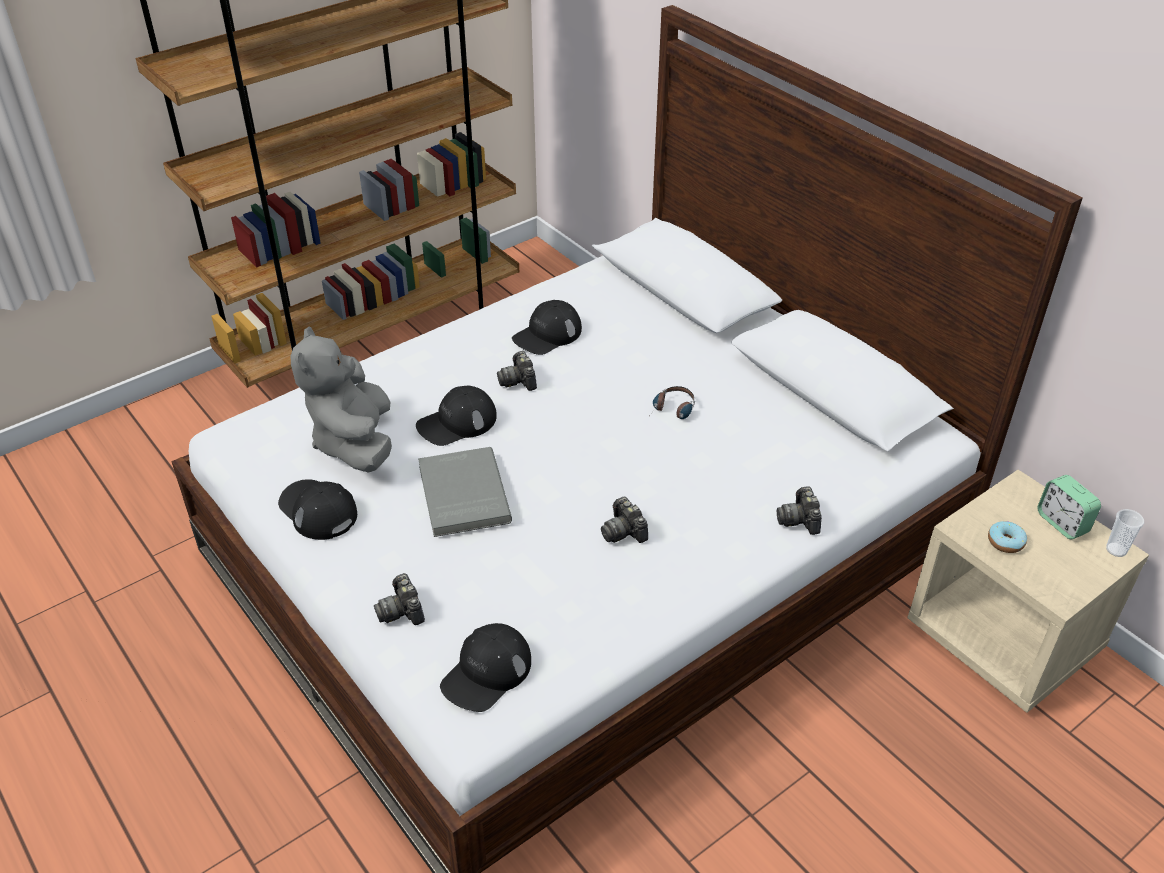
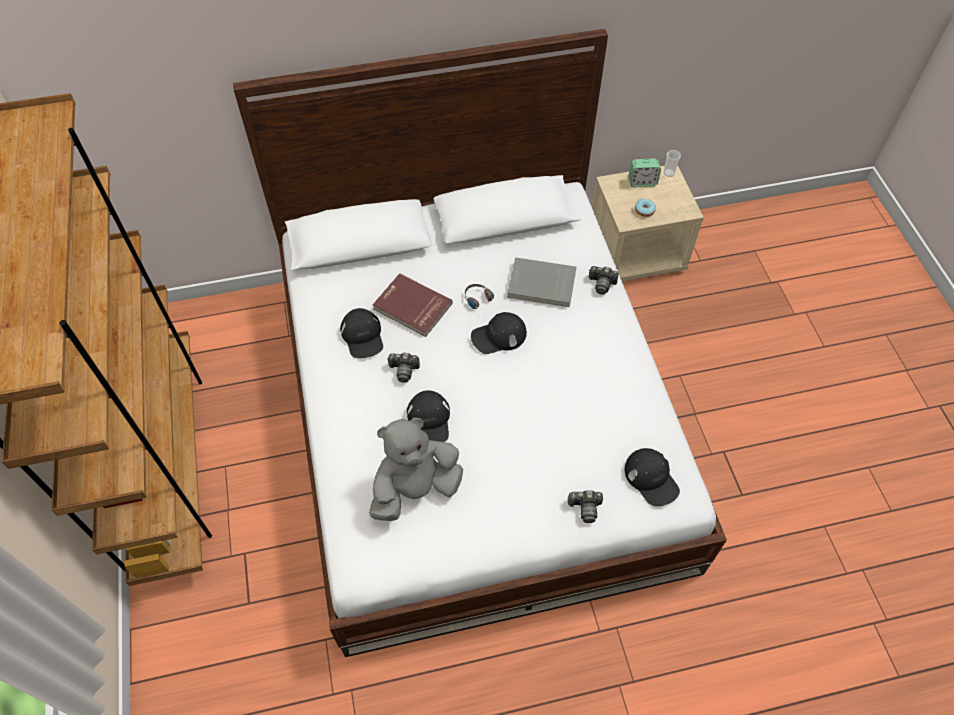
camera: 65 degrees left, 15 degrees up
black cap [278,479,357,540] -> black cap moved to [471,312,527,354]
grey plush toy [291,327,392,473] -> grey plush toy turned 135 degrees clockwise [369,418,463,521]
grey book [418,447,512,537] -> grey book moved to [507,257,576,307]
camera [601,497,648,543] -> none
none -> red book [373,273,453,337]

